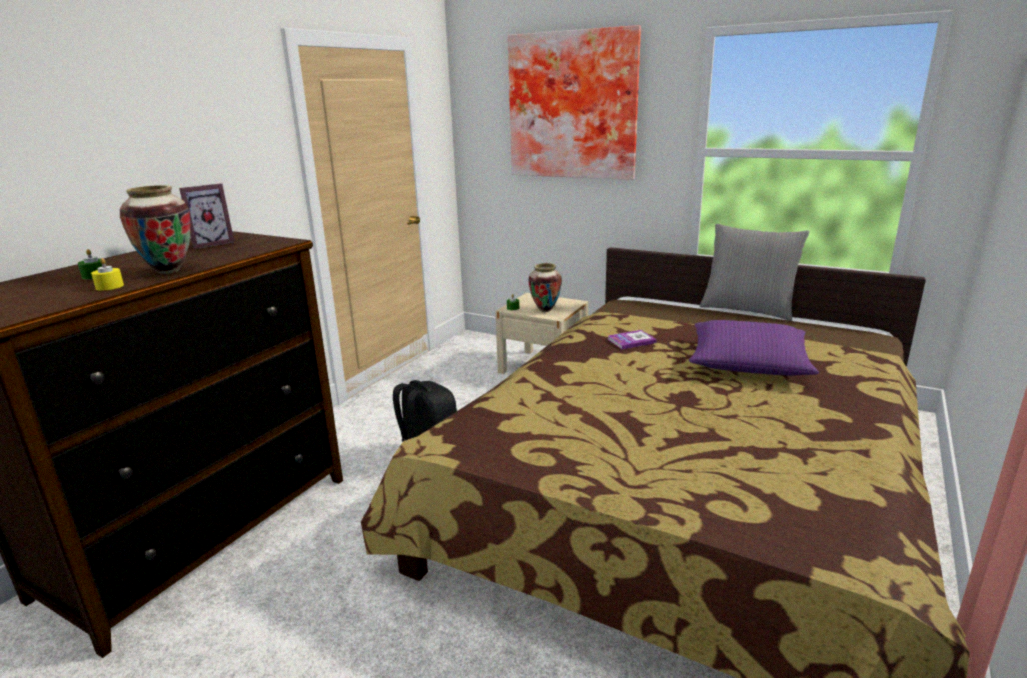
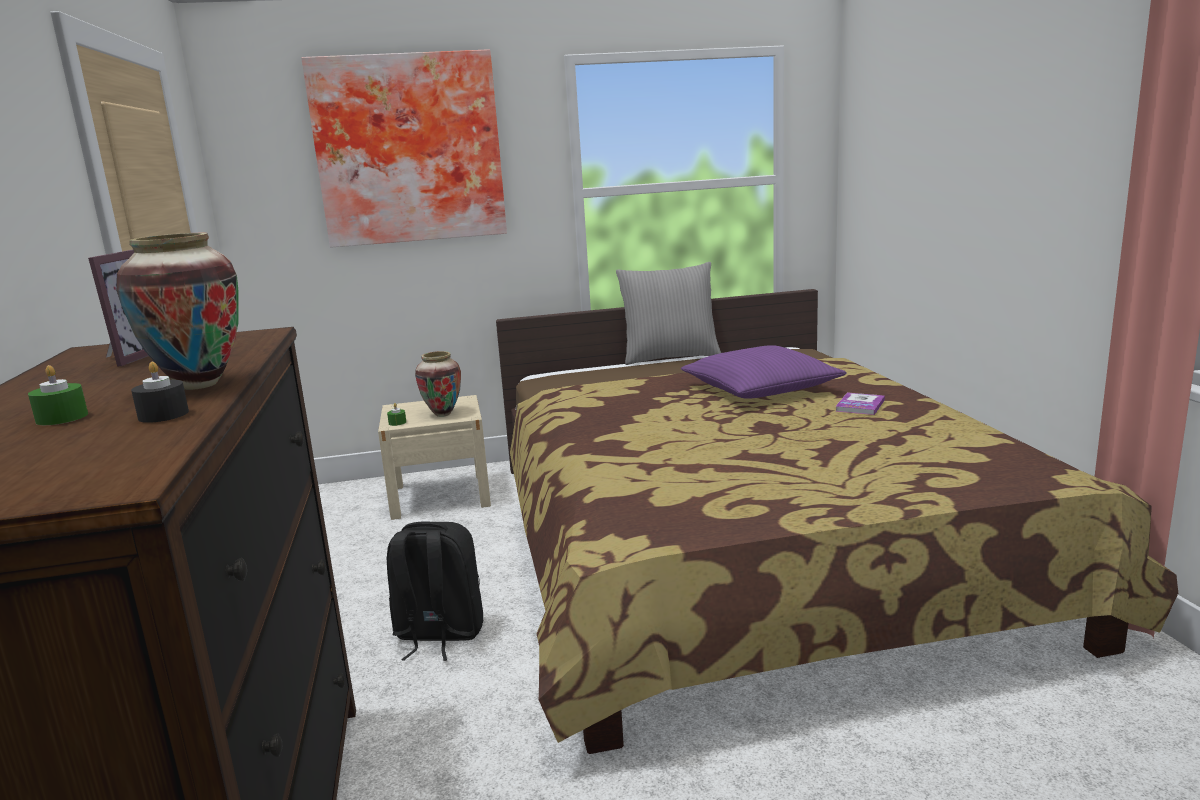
camera: 40 degrees left, 5 degrees down
yellow candle [91,258,124,290] -> black candle [131,362,189,423]
book [607,330,657,349] -> book moved to [836,392,885,415]

